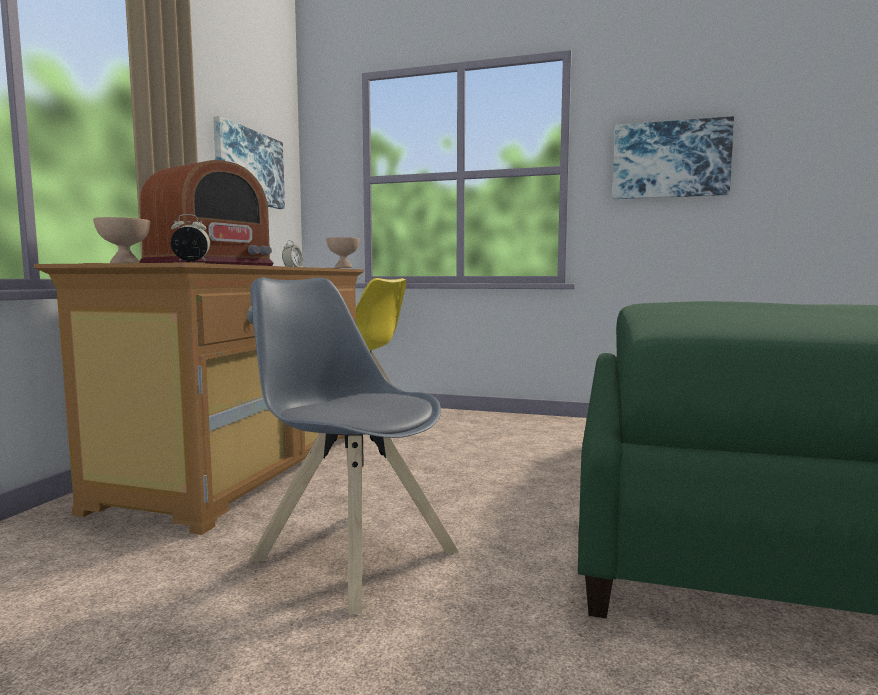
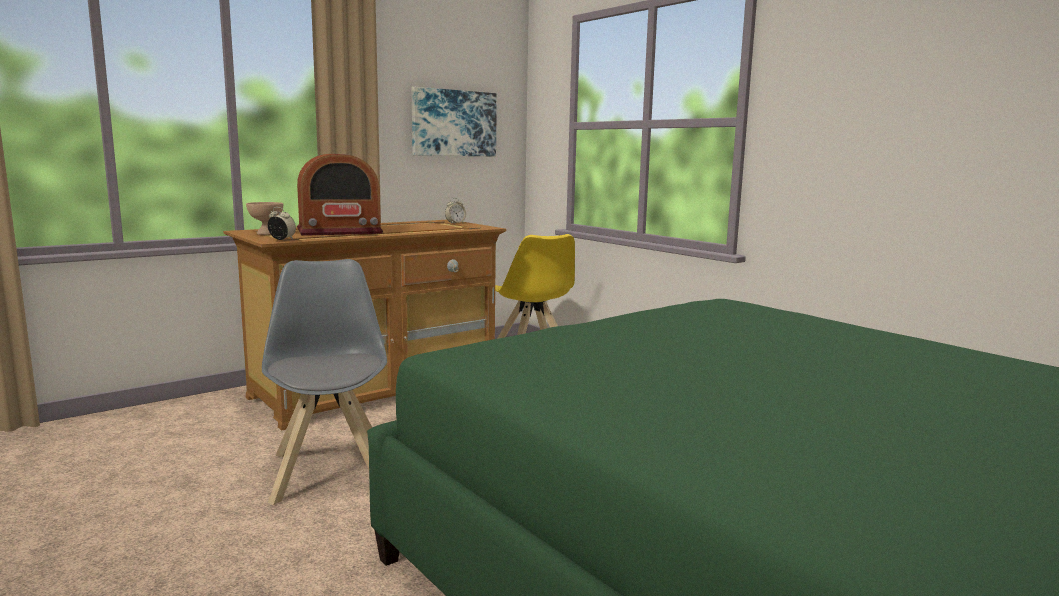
camera: 35 degrees right, 5 degrees up
beige bowl [326,237,360,268] -> none
picture [613,116,734,199] -> none

